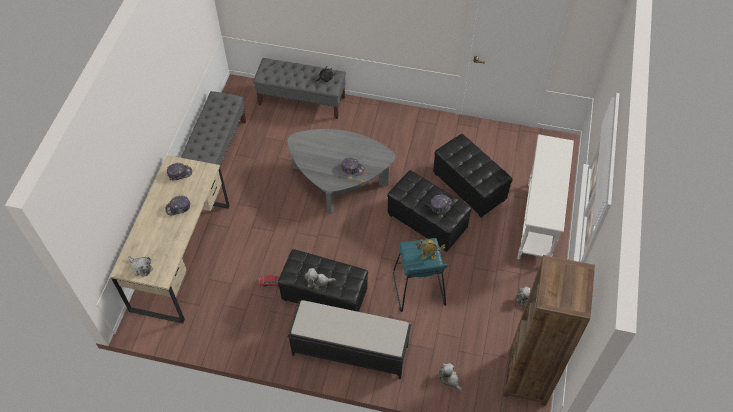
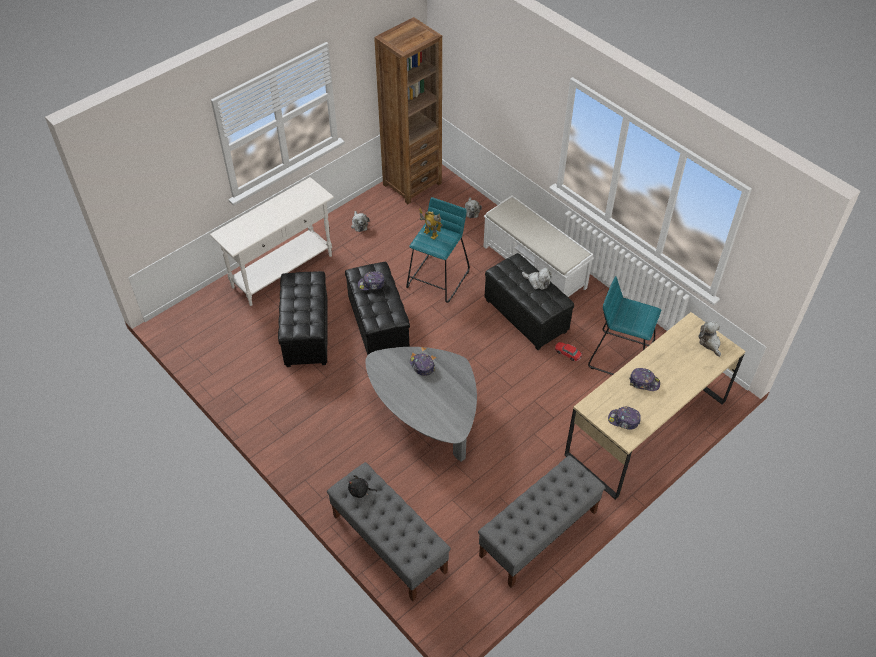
camera: 145 degrees left, 5 degrees down
black bench [288,300,412,379] -> white bench [483,195,594,297]
none -> turquoise stool [588,276,661,375]

